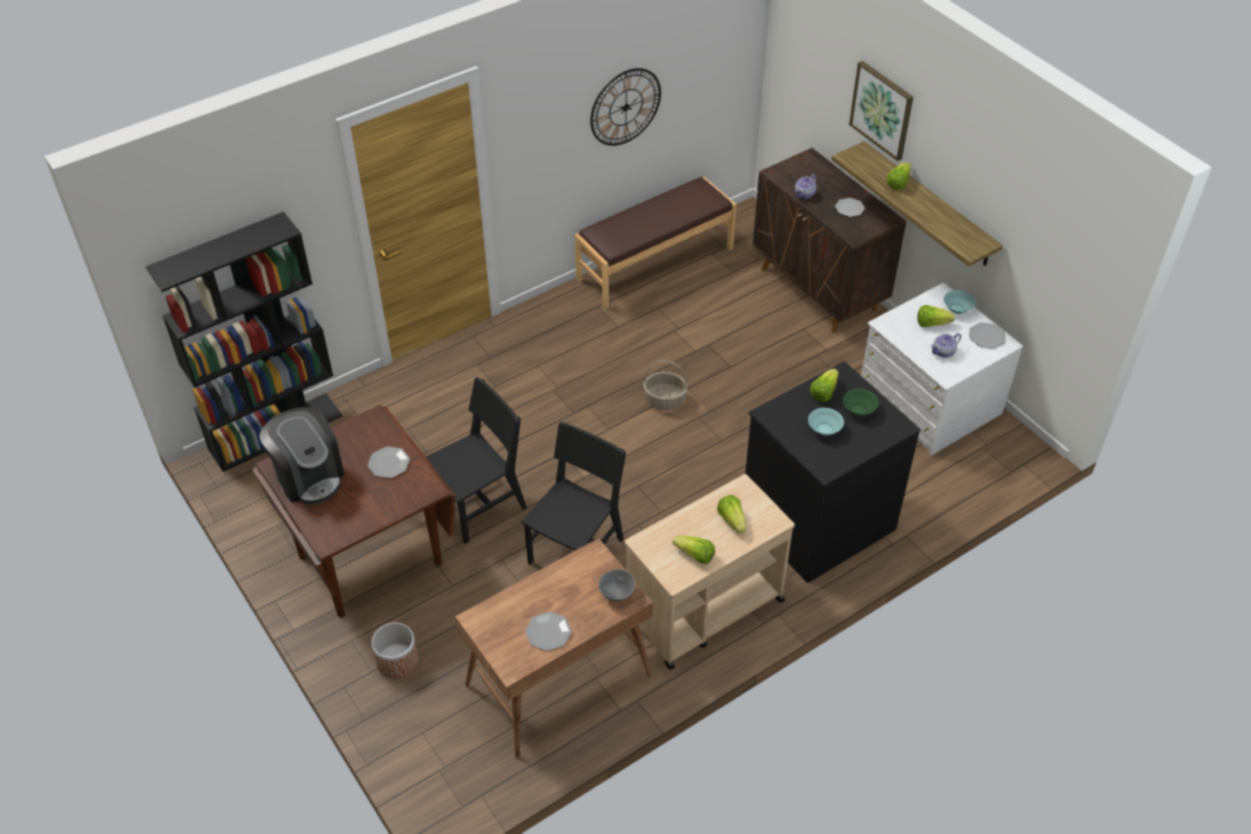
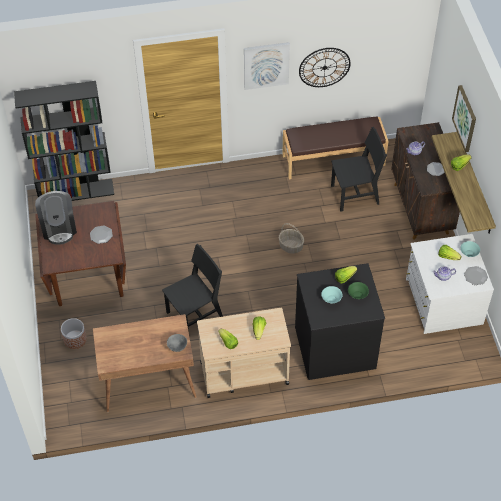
camera: 25 degrees right, 5 degrees up
black chair [426,377,527,544] -> black chair moved to [331,127,387,212]
plate [525,612,572,651] -> none
none -> picture [244,42,290,90]

